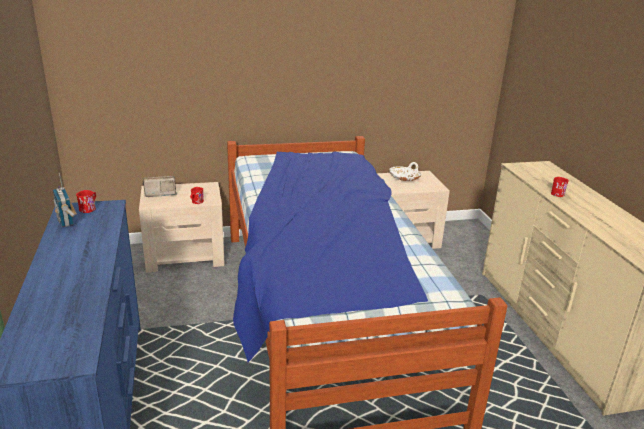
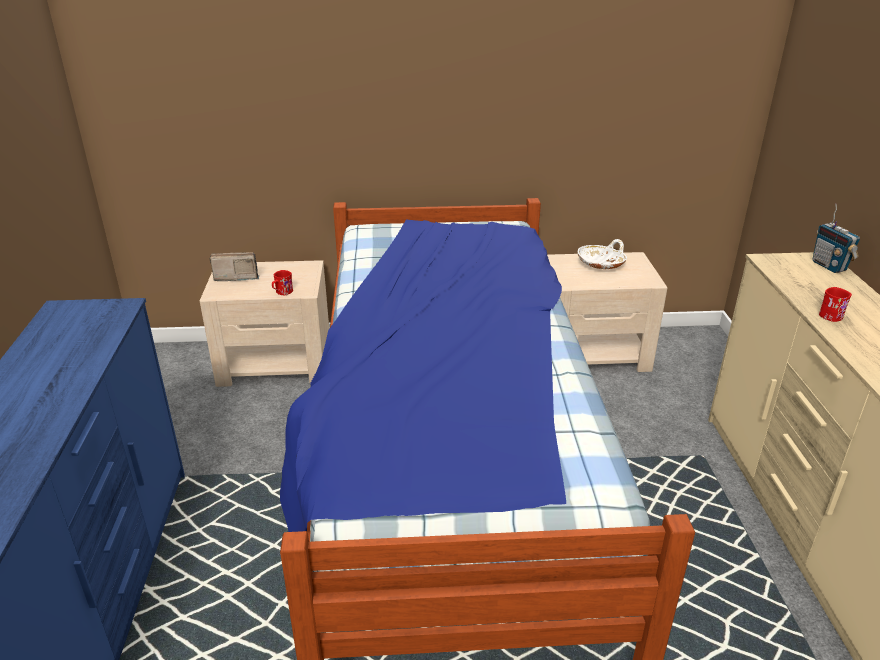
camera: 10 degrees right, 5 degrees up
radio [53,172,77,227] -> radio moved to [812,204,860,273]
red mug [76,190,96,213] -> none

